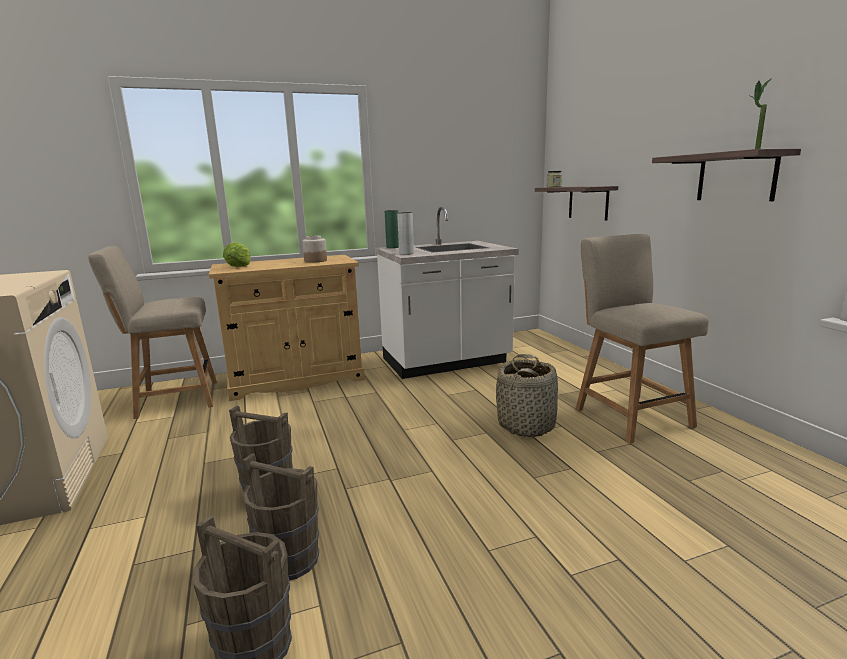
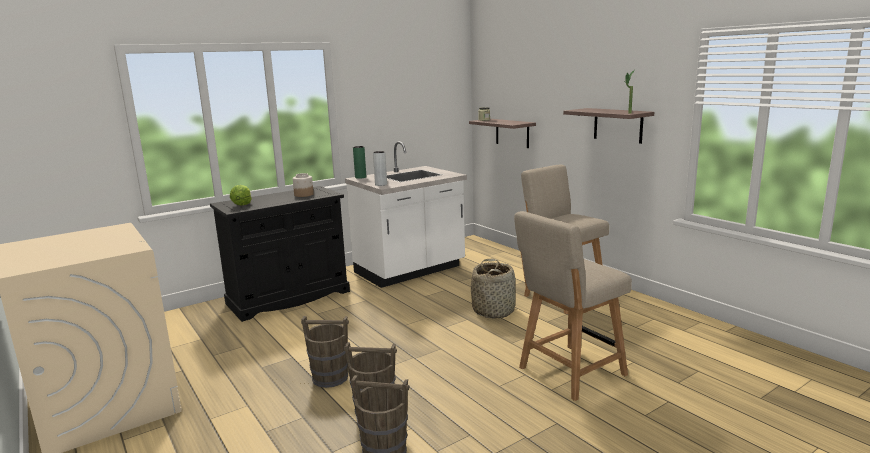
camera: 15 degrees left, 0 degrees up
beige chair [88,246,217,419] -> beige chair moved to [514,211,632,401]
beige cabinet [209,255,365,401] -> black cabinet [210,186,350,322]

